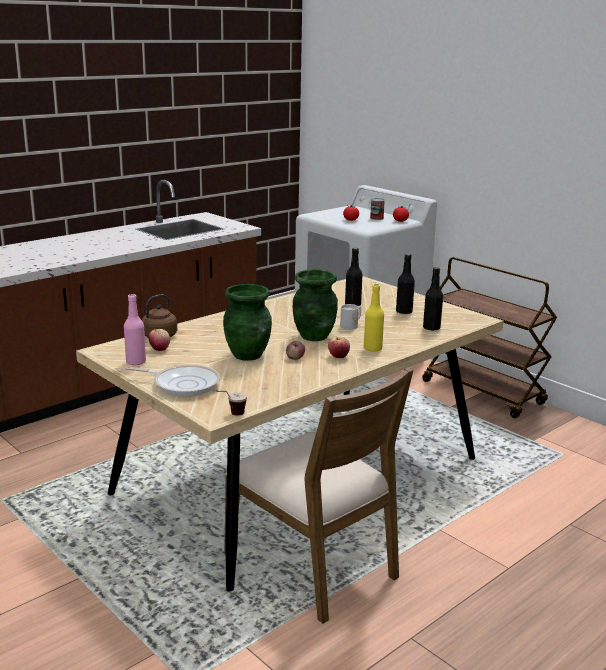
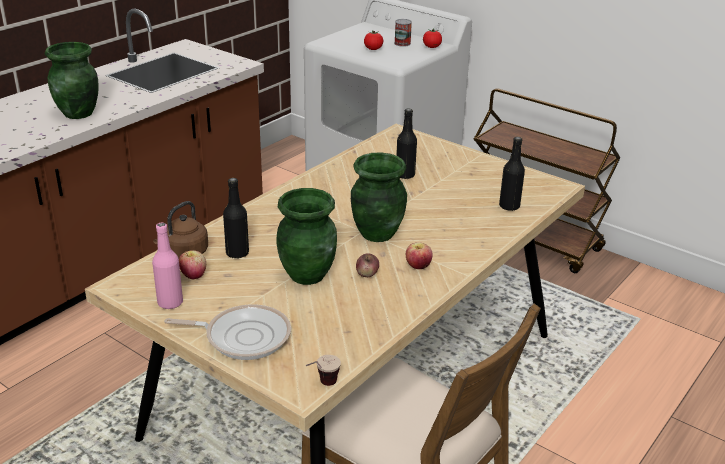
camera: 10 degrees left, 10 degrees up
white mug [340,304,361,329] -> none
yellow bottle [364,284,384,352] -> none
black bottle [396,254,415,314] -> black bottle moved to [223,178,249,258]
none -> green vase [45,42,99,119]

